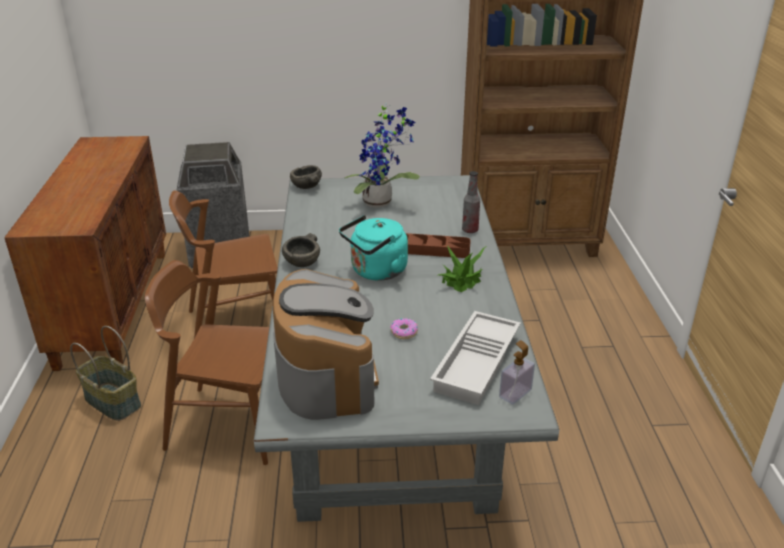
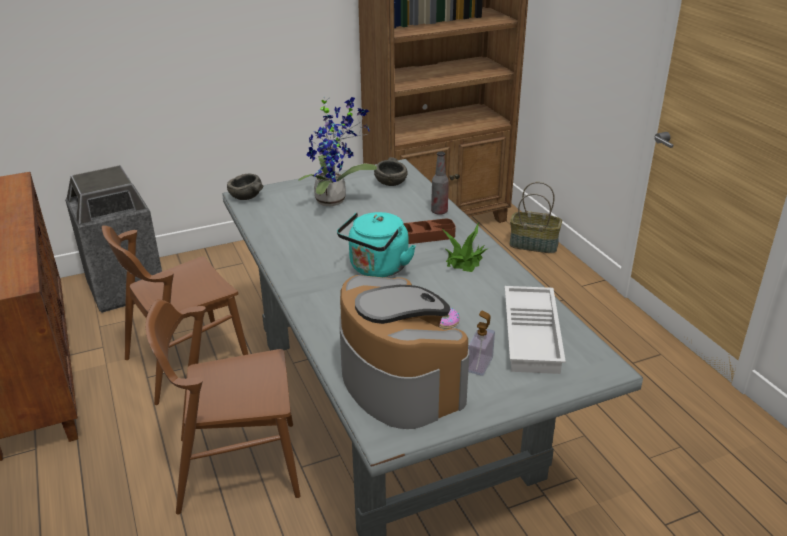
camera: 20 degrees left, 0 degrees up
basket [70,326,141,421] -> basket moved to [509,182,562,253]
grey bowl [282,233,320,267] -> grey bowl moved to [374,157,407,186]
soap dispenser [499,340,535,405] -> soap dispenser moved to [468,310,495,376]

